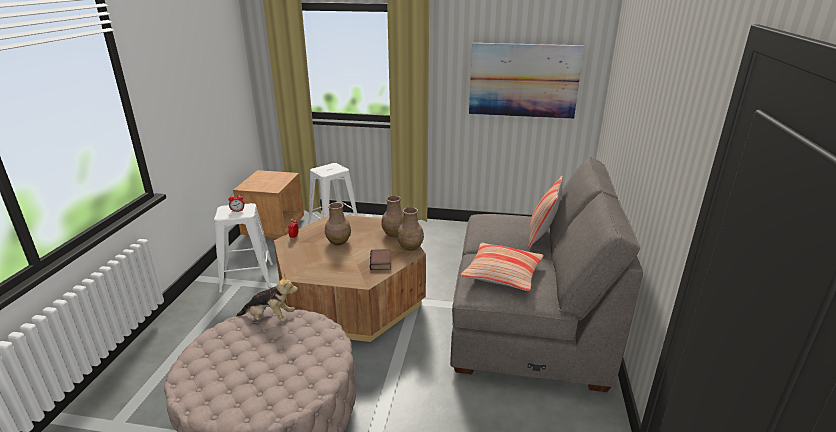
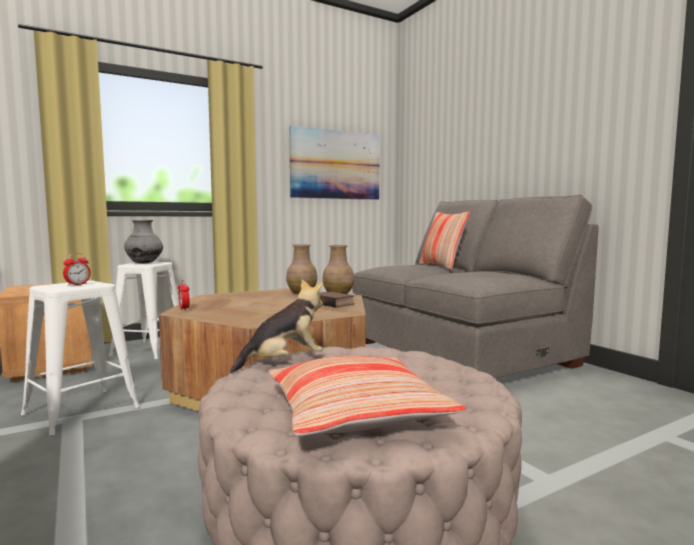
camera: 40 degrees left, 20 degrees down
brown vase [325,202,351,245] -> none
pillow [460,243,544,291] -> pillow moved to [268,356,466,437]
none -> grey vase [124,220,163,264]

